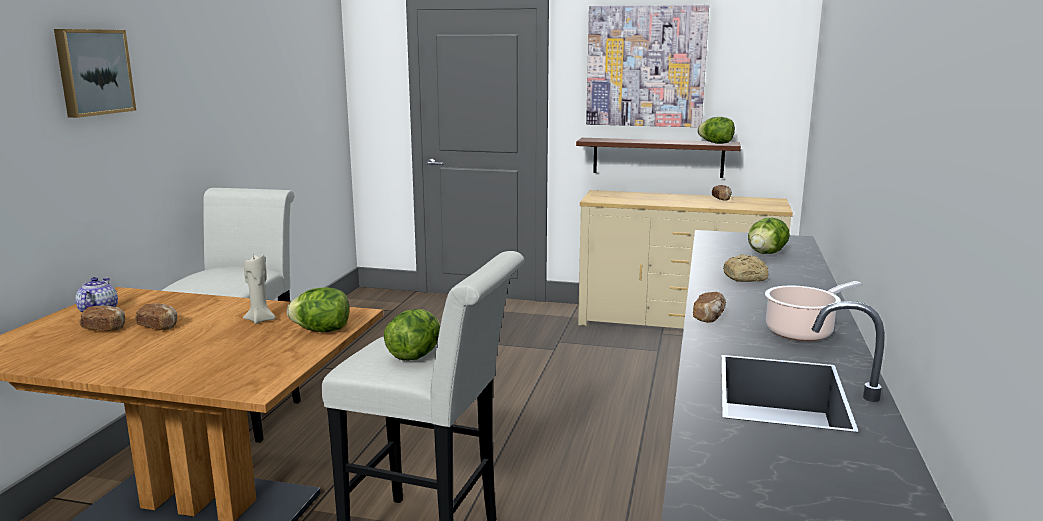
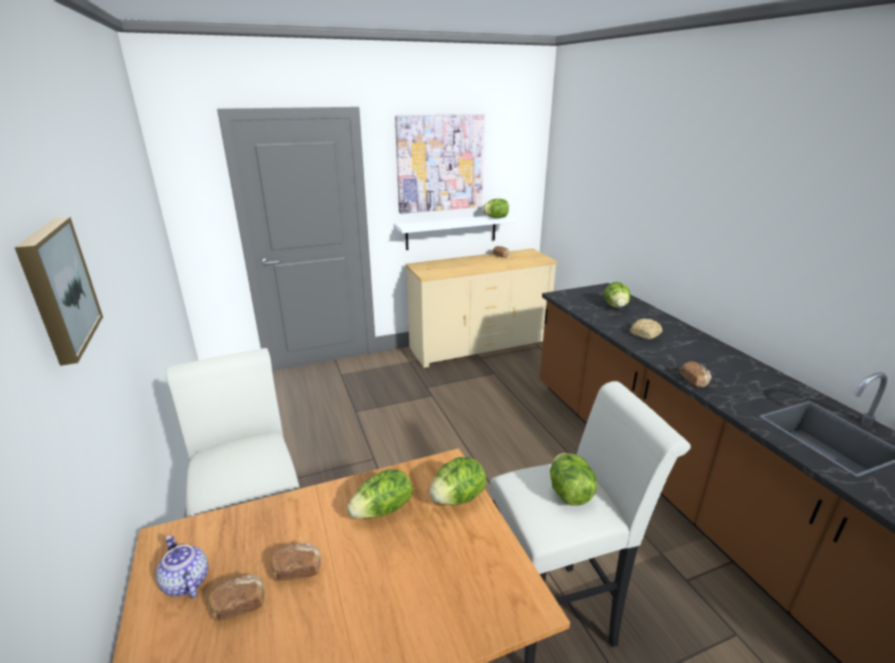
camera: 35 degrees left, 10 degrees up
beige candle [243,254,276,324] -> lettuce [347,469,413,519]
brown shelf [576,138,741,178] -> white shelf [395,215,515,250]
cooking pot [765,281,861,341] -> none

